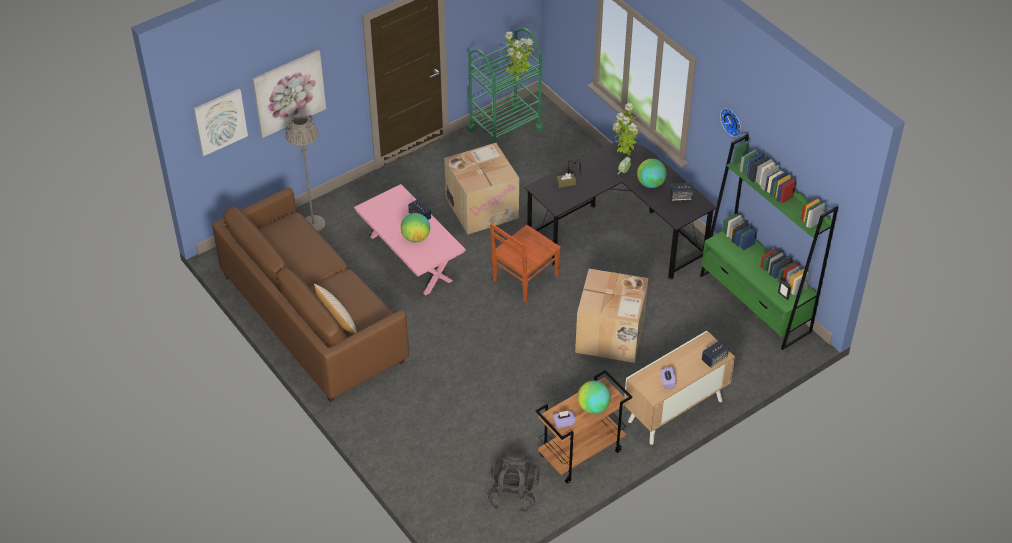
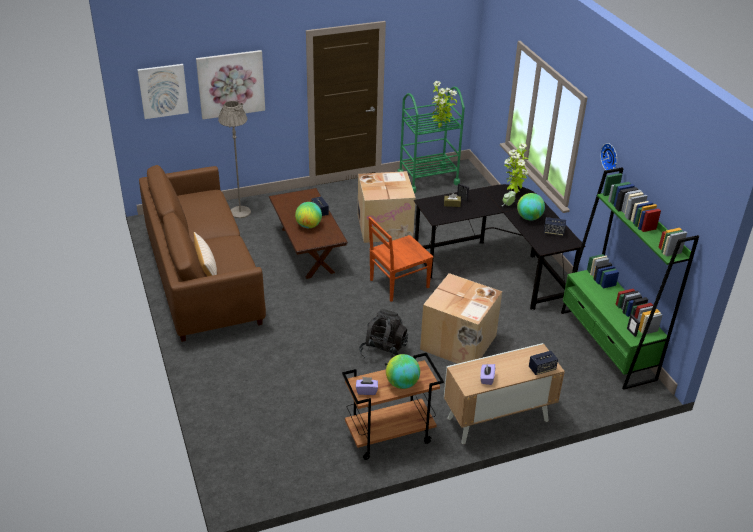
camera: 15 degrees right, 10 degrees down
pink coffee table [354,184,466,296] -> brown coffee table [269,188,348,279]
black backpack [488,451,539,513] -> black backpack moved to [359,309,408,366]

